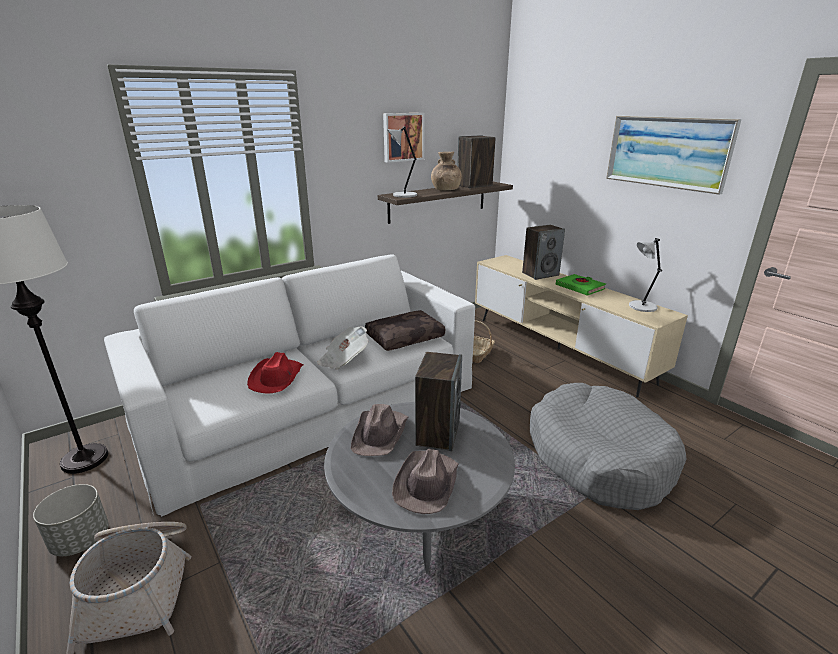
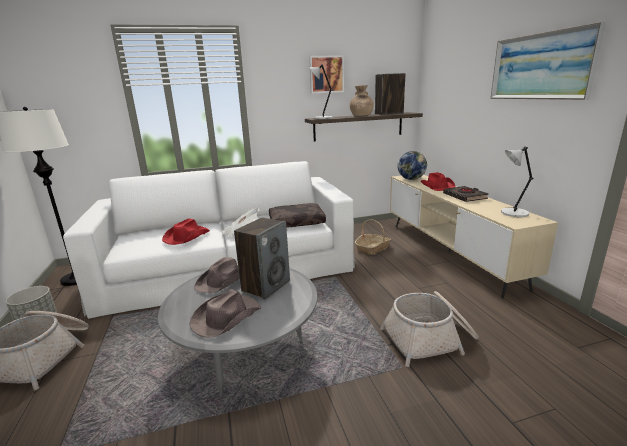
camera: 20 degrees right, 5 degrees down
speaker [522,225,565,280] -> red hat [421,172,455,191]
grey dog bed [530,383,687,510] -> basket [380,291,479,367]
green book [556,274,606,296] -> black book [443,186,489,202]
none -> globe [397,151,427,180]

